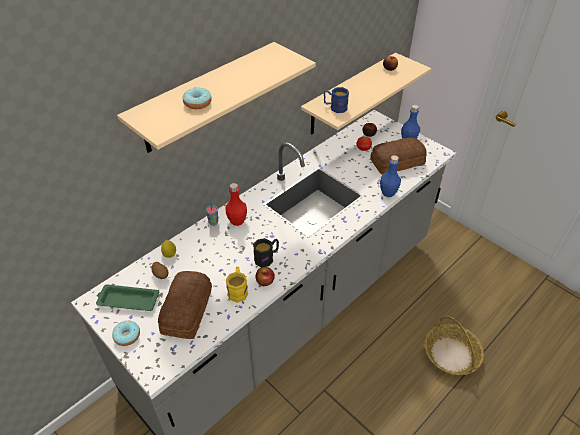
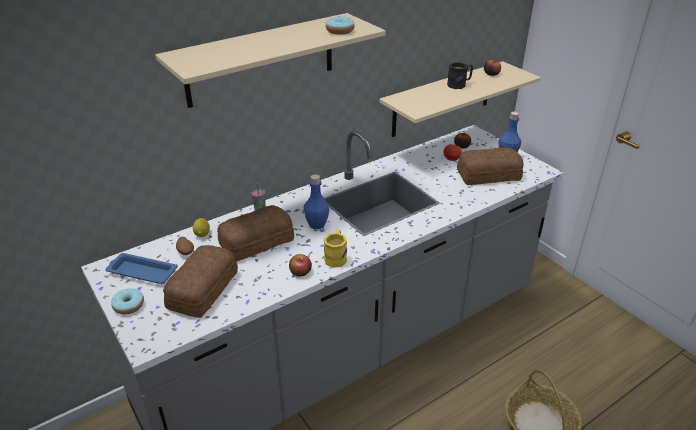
camera: 10 degrees right, 10 degrees down
green tray [96,284,159,311] -> blue tray [106,253,178,284]
donut [182,88,212,109] -> donut moved to [326,16,355,35]
red bottle [225,183,247,226] -> none
yellow mug [226,267,248,303] -> yellow mug moved to [324,229,347,268]
black mug [253,238,279,267] -> black mug moved to [447,62,473,89]
blue mug [324,87,349,113] -> none
blue bottle [380,156,401,197] -> blue bottle moved to [304,175,329,229]
none -> bread [217,205,294,261]

